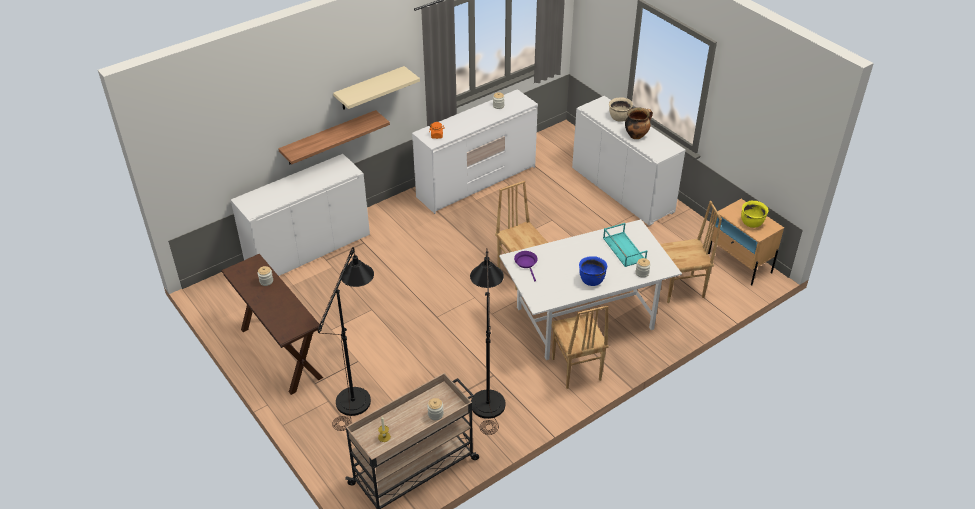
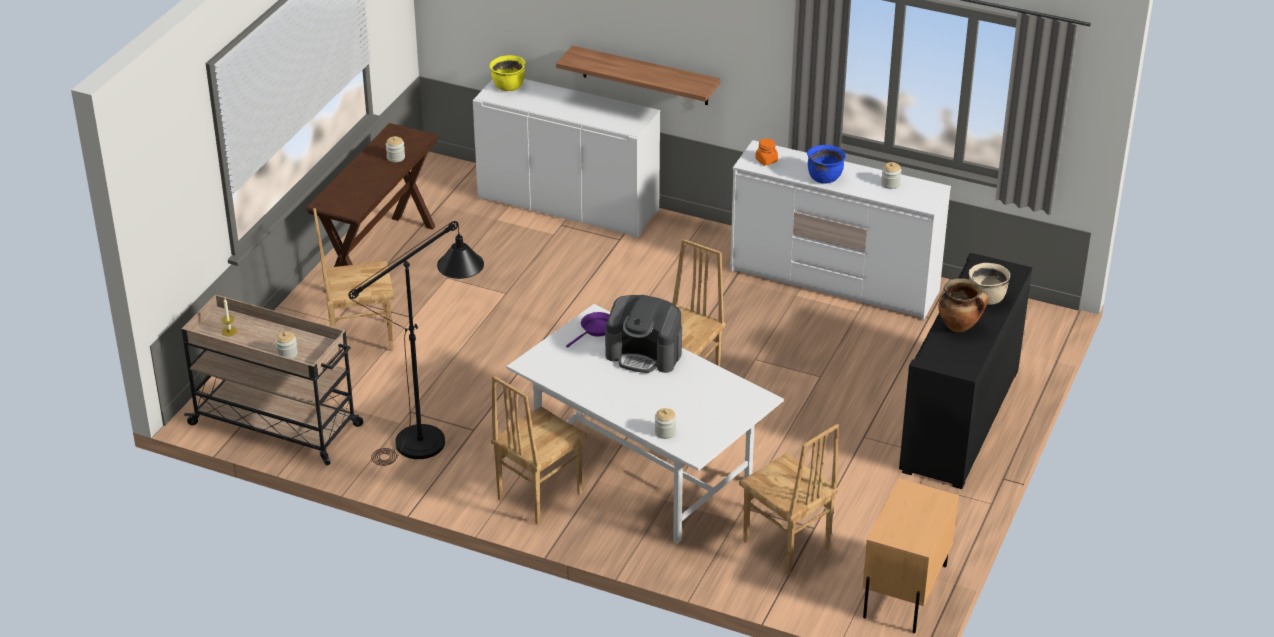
camera: 60 degrees right, 5 degrees down
black floor lamp [317,247,374,431] -> brown chair [313,208,394,358]
beige shelf [333,66,420,110] -> none
white cabinet [572,96,685,226] -> black cabinet [899,253,1032,489]
blue cooking pot [579,256,607,286] -> blue cooking pot moved to [807,145,846,184]
turquoise tray [603,223,647,267] -> none
yellow cooking pot [741,201,769,228] -> yellow cooking pot moved to [489,55,525,91]
none -> coffee machine [605,295,682,373]

